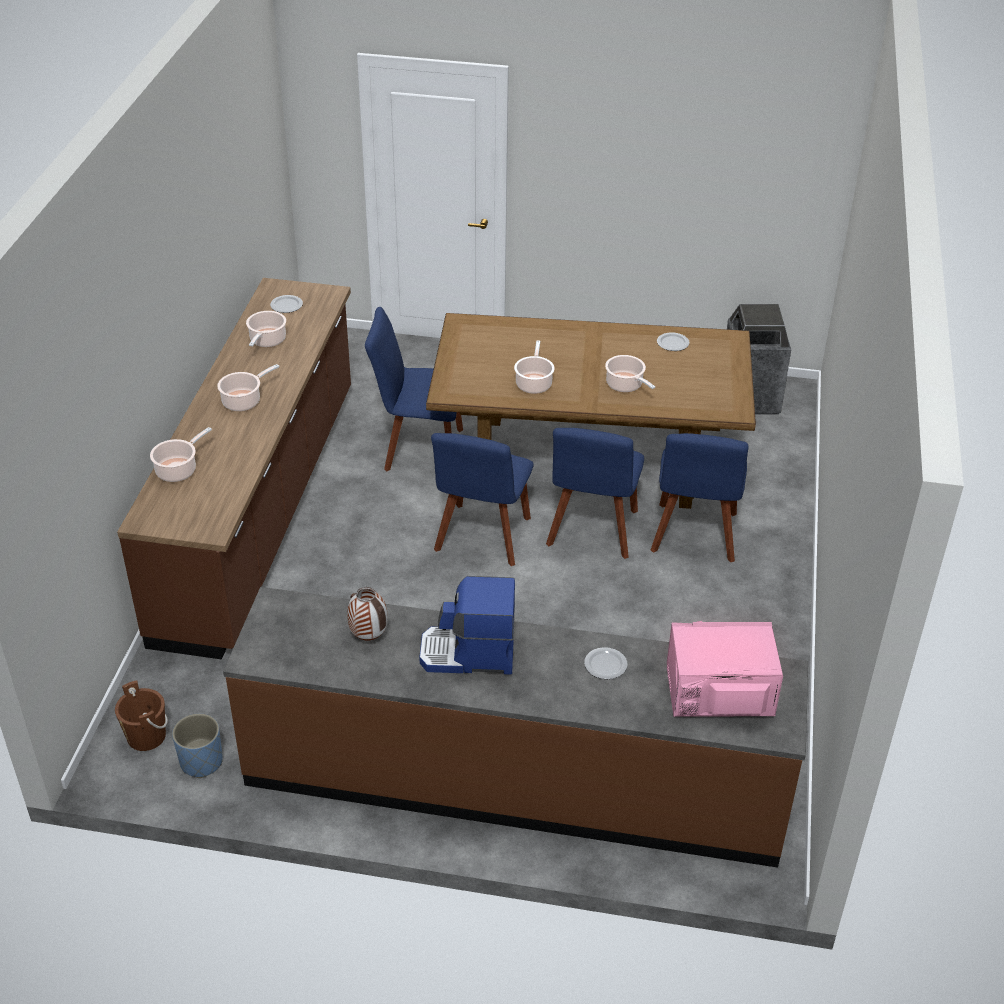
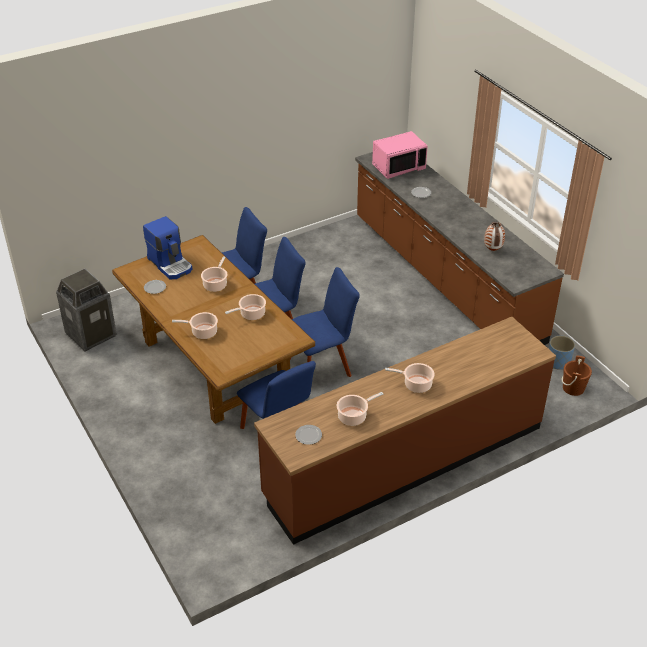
camera: 130 degrees left, 0 degrees up
cooking pot [150,427,212,482] -> cooking pot moved to [172,312,218,339]
coffee machine [419,576,515,675] -> coffee machine moved to [143,216,192,279]
pink microwave [667,621,783,717] -> pink microwave turned 75 degrees counterclockwise [372,131,428,179]

